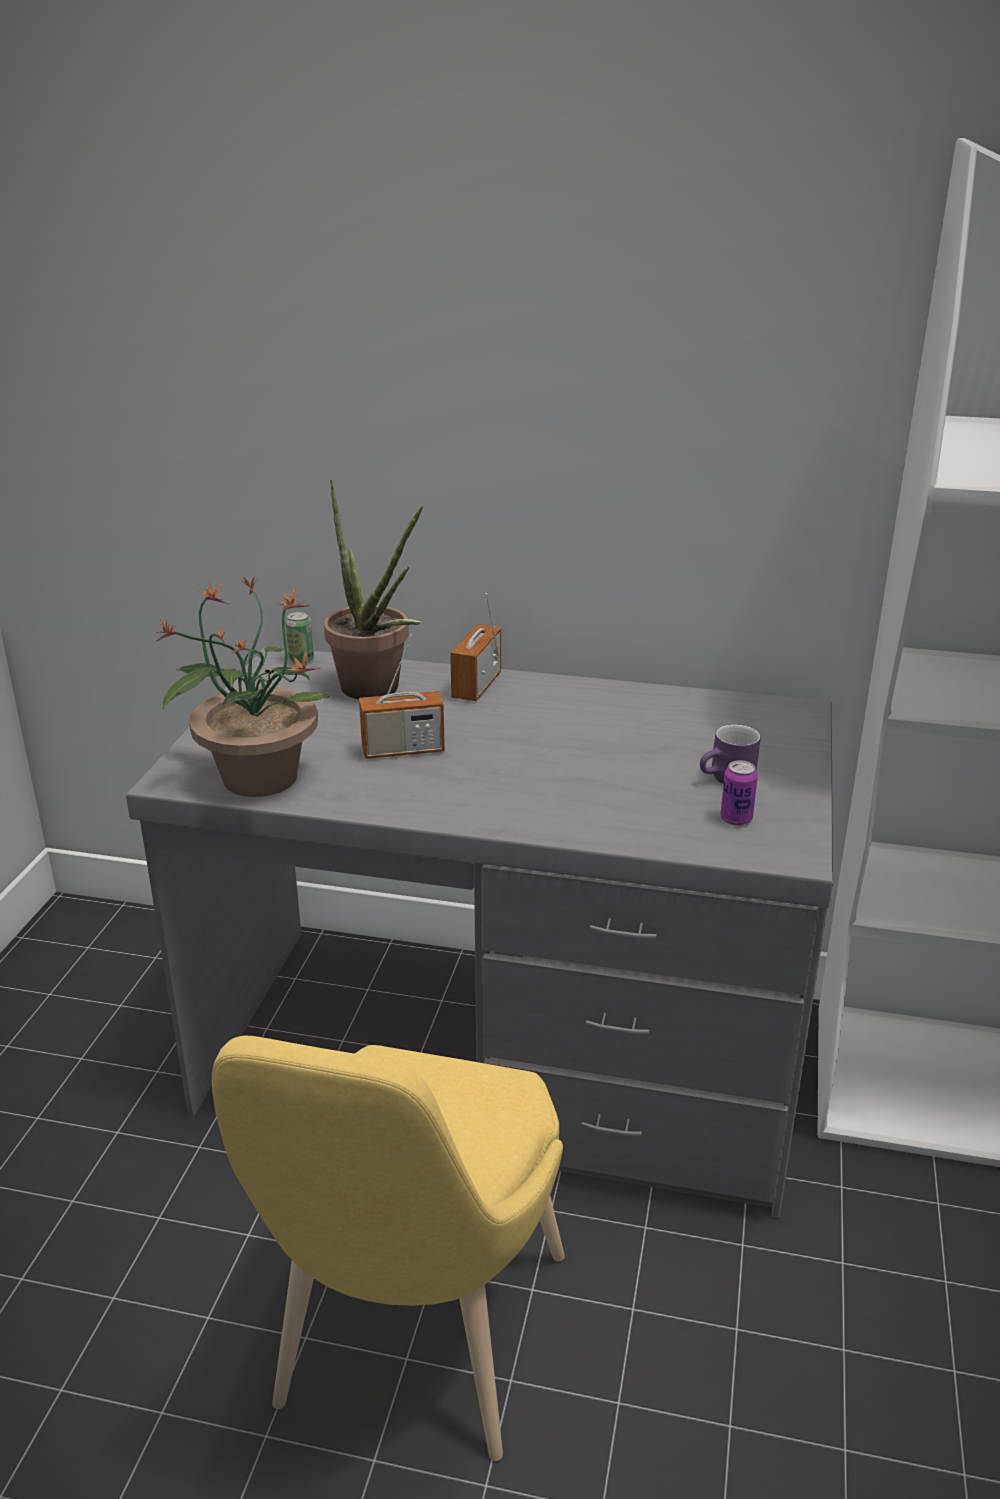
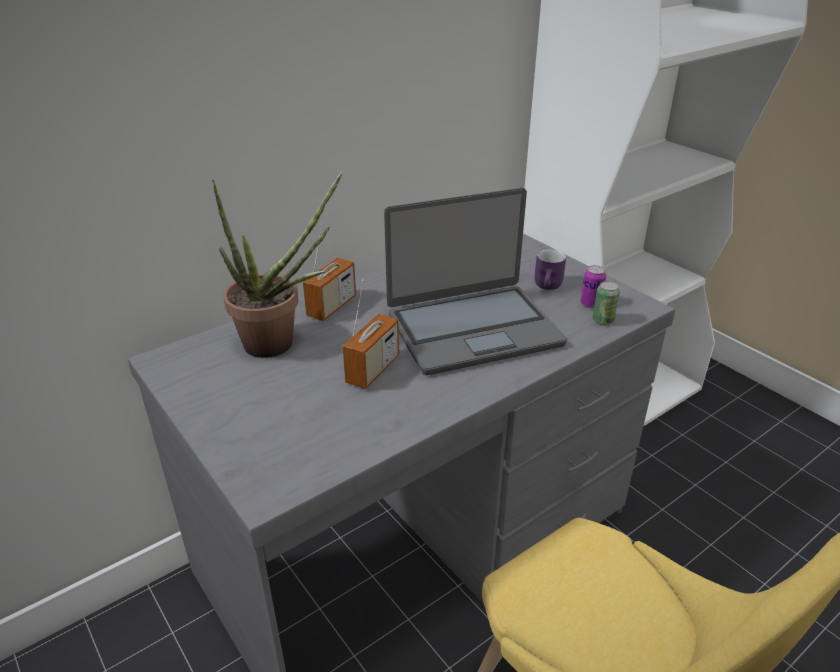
camera: 50 degrees left, 5 degrees up
potted plant [153,576,330,797] -> none
can [285,612,314,664] -> can moved to [593,281,620,325]
radio [450,593,501,701] -> radio turned 120 degrees counterclockwise [303,224,356,321]
none -> laptop [384,188,567,375]

